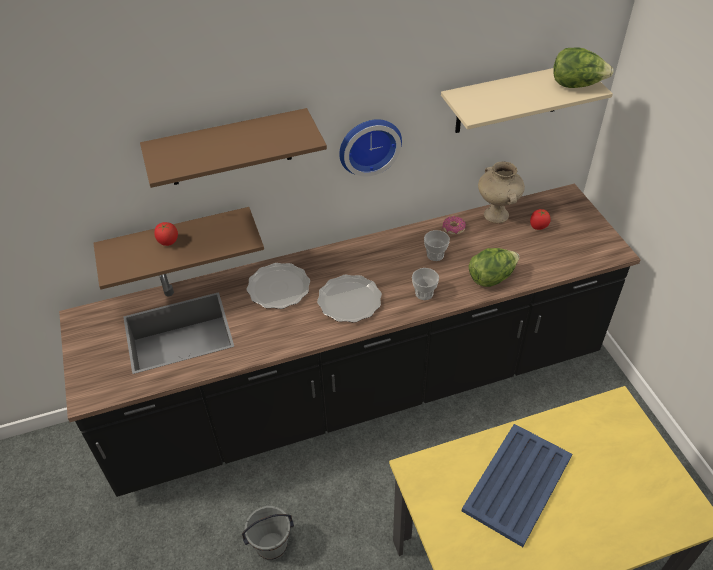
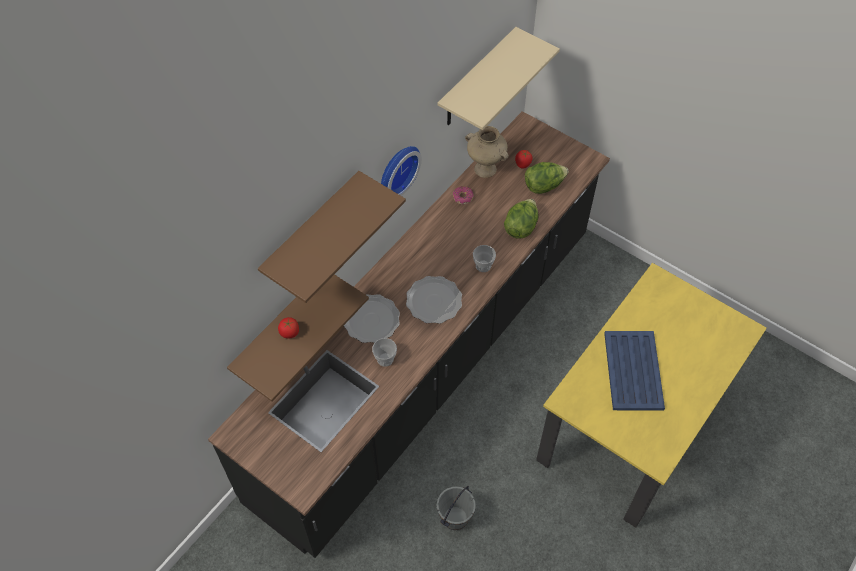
camera: 35 degrees left, 10 degrees up
cup [424,230,450,261] -> cup moved to [372,338,397,367]
lettuce [553,47,614,88] -> lettuce moved to [525,162,569,194]

